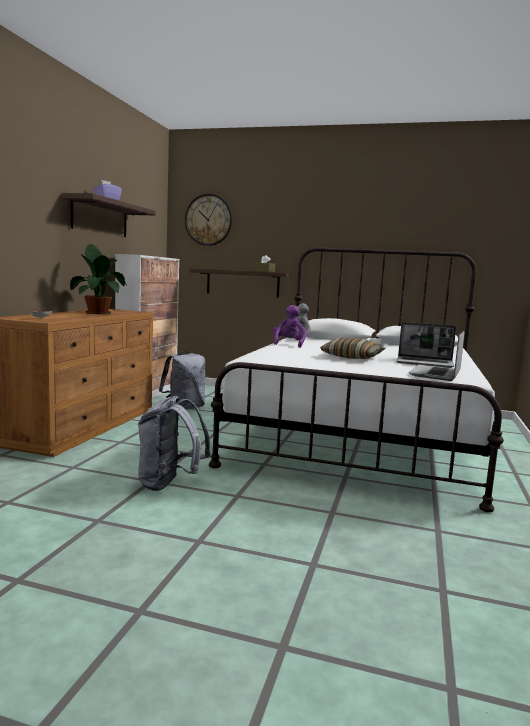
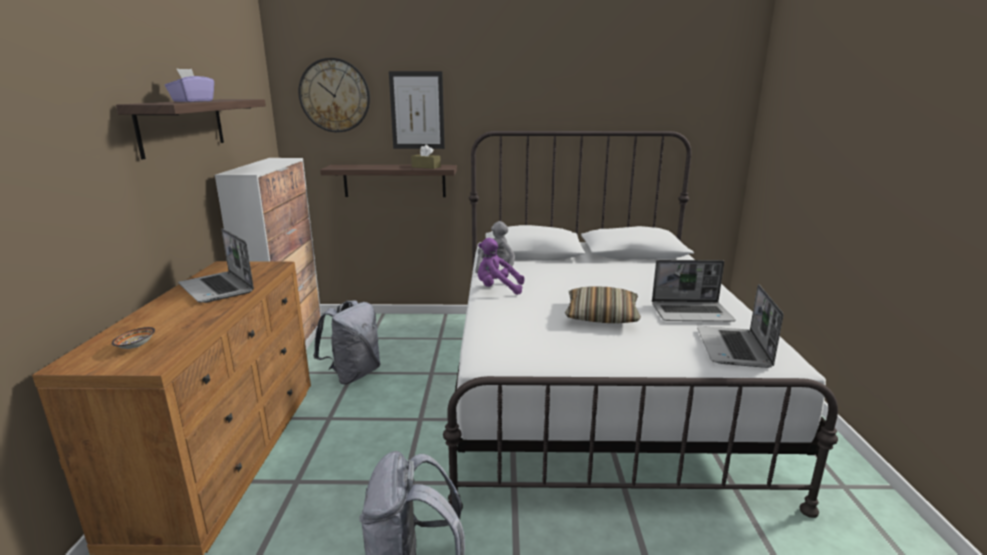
camera: 15 degrees left, 10 degrees up
potted plant [70,244,126,314] -> laptop [178,228,254,303]
purple plush toy [273,305,306,348] -> purple plush toy turned 75 degrees counterclockwise [478,238,524,295]
none -> picture [389,71,445,149]

